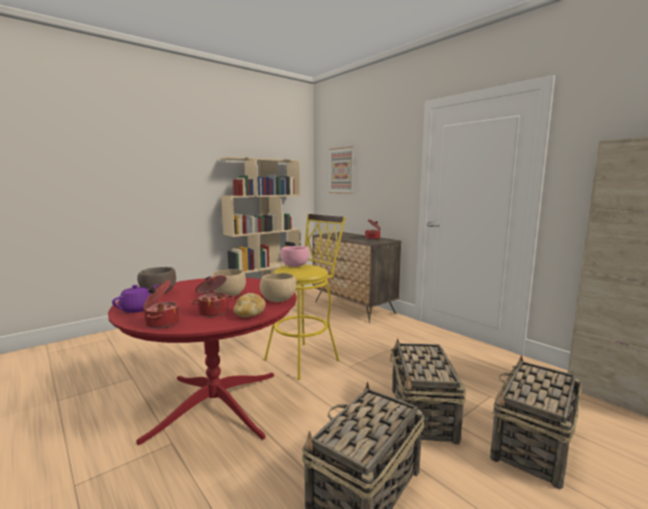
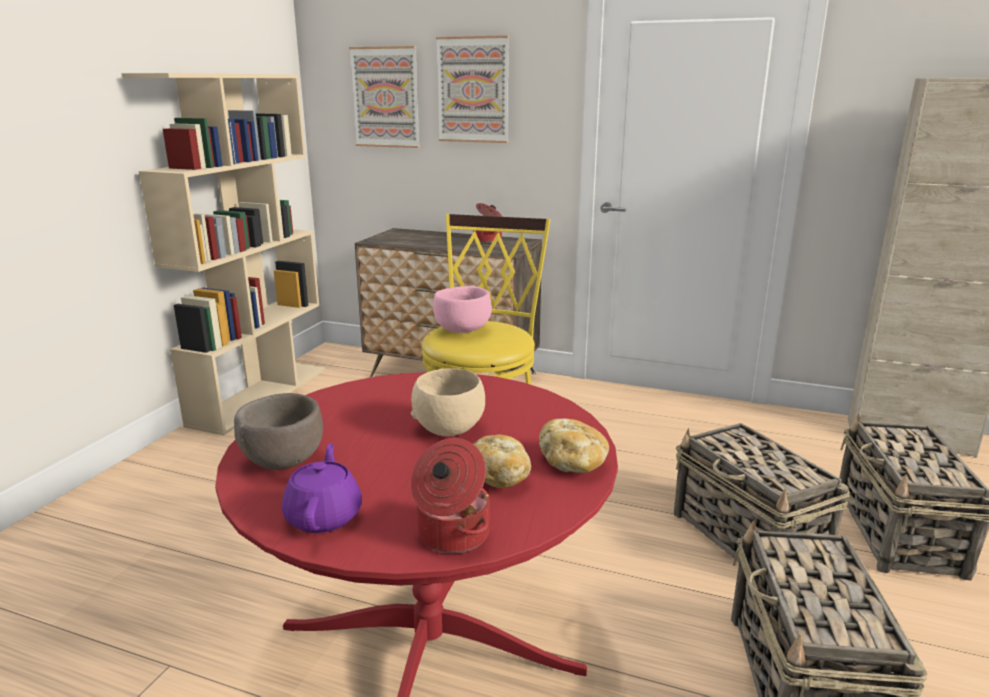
camera: 30 degrees left, 10 degrees up
cooking pot [191,275,234,317] -> bread [474,435,531,488]
beige bowl [260,273,297,302] -> none
none -> picture [436,35,509,143]

